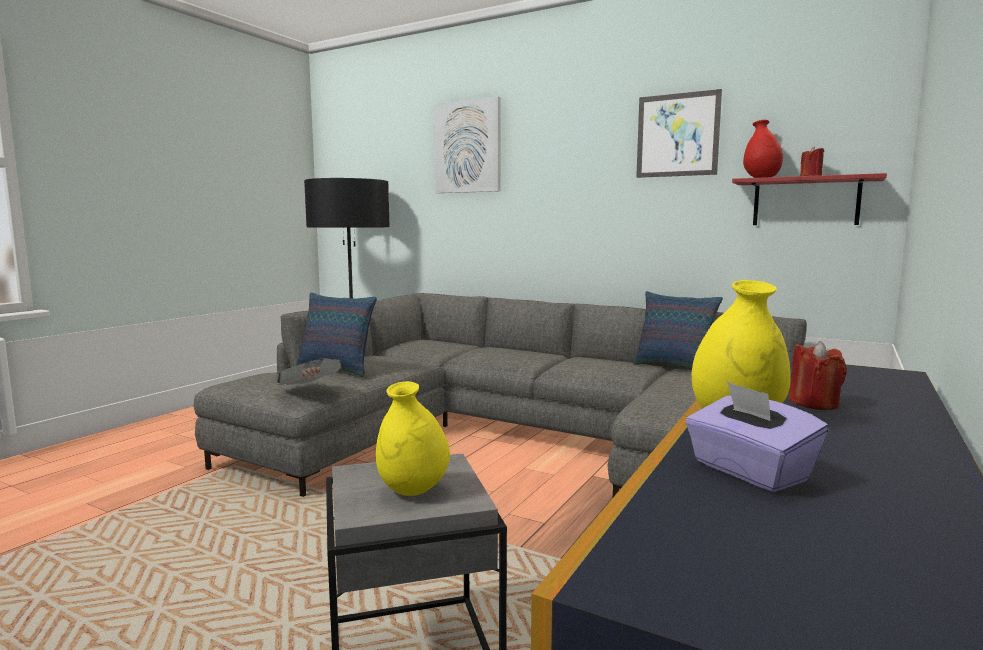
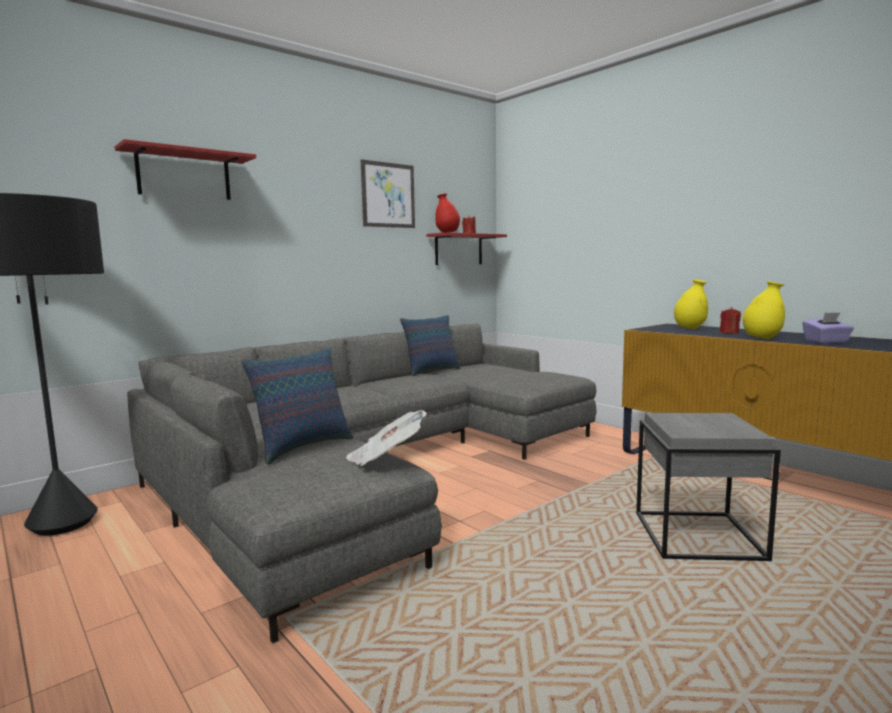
camera: 70 degrees left, 0 degrees up
yellow vase [376,381,450,496] -> yellow vase moved to [674,279,708,329]
picture [434,96,501,193] -> red shelf [115,139,256,200]

